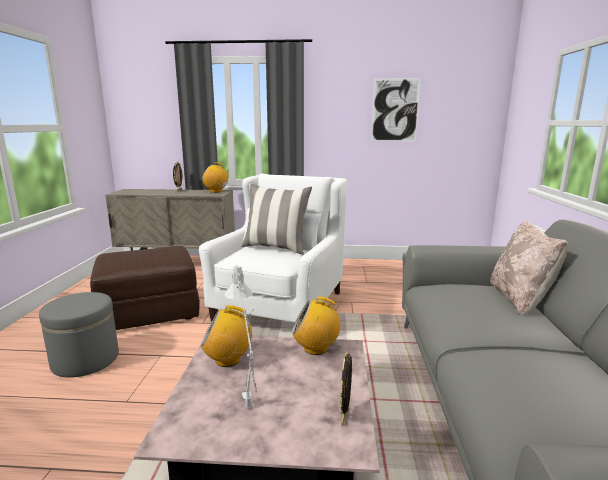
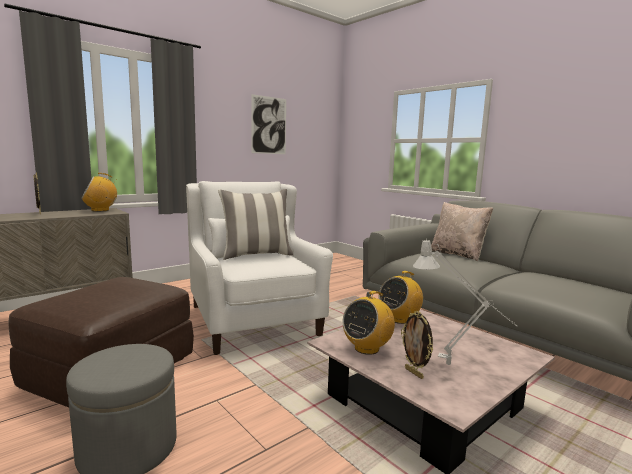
camera: 45 degrees left, 5 degrees down
picture frame [340,352,352,426] -> picture frame moved to [401,311,433,379]

